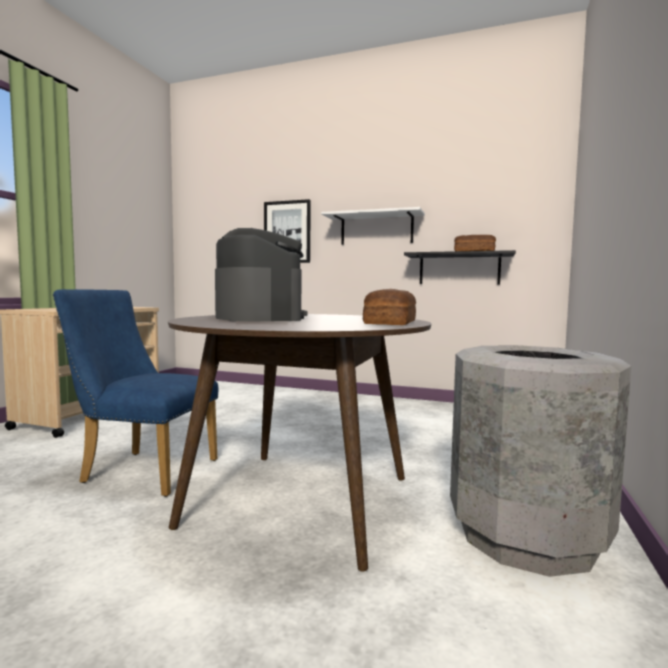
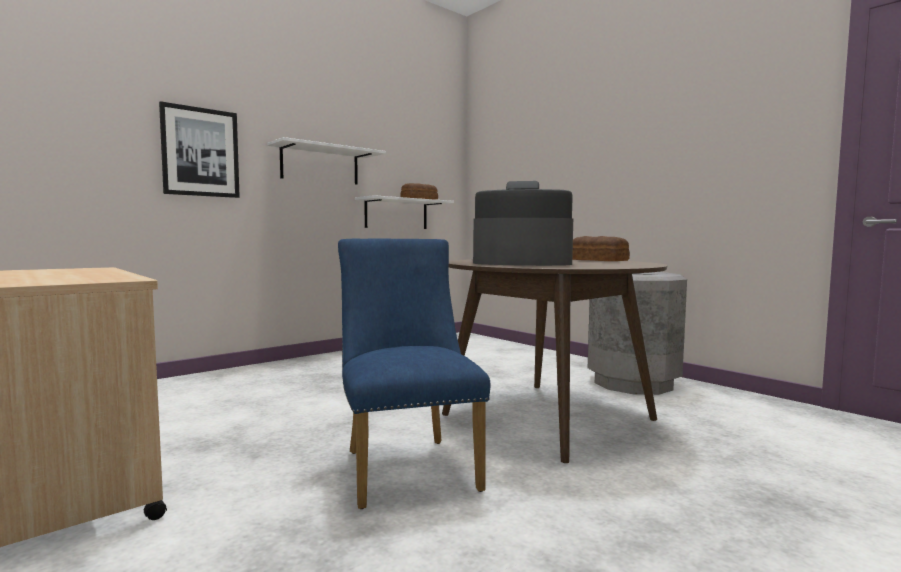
camera: 60 degrees left, 0 degrees up
blue chair [53,289,218,497] -> blue chair turned 120 degrees clockwise [338,239,490,509]
black shelf [404,250,516,285] -> white shelf [355,195,454,229]

